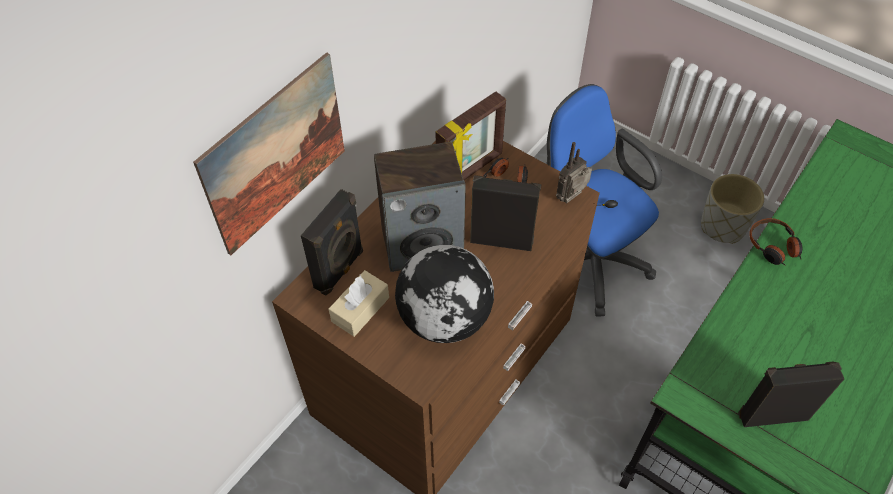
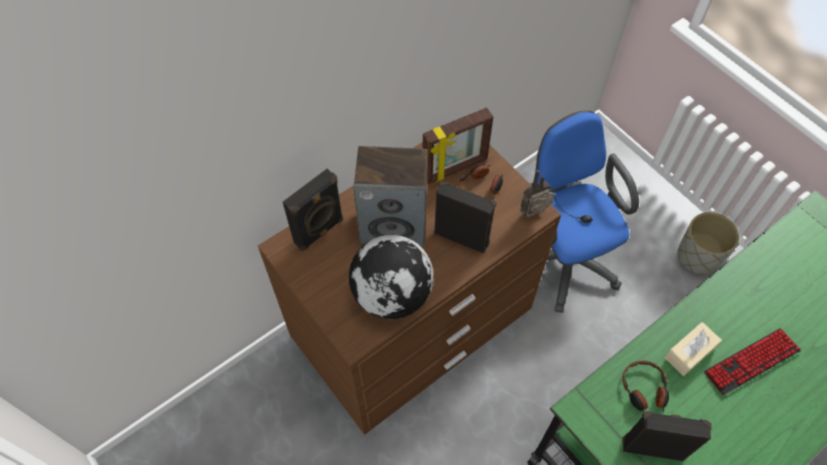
camera: 15 degrees right, 5 degrees up
picture [193,52,345,255] -> none
beige tissue box [329,270,389,337] -> beige tissue box moved to [664,322,722,376]
headphones [749,218,802,266] -> headphones moved to [622,361,669,413]
none -> keyboard [704,328,801,395]

